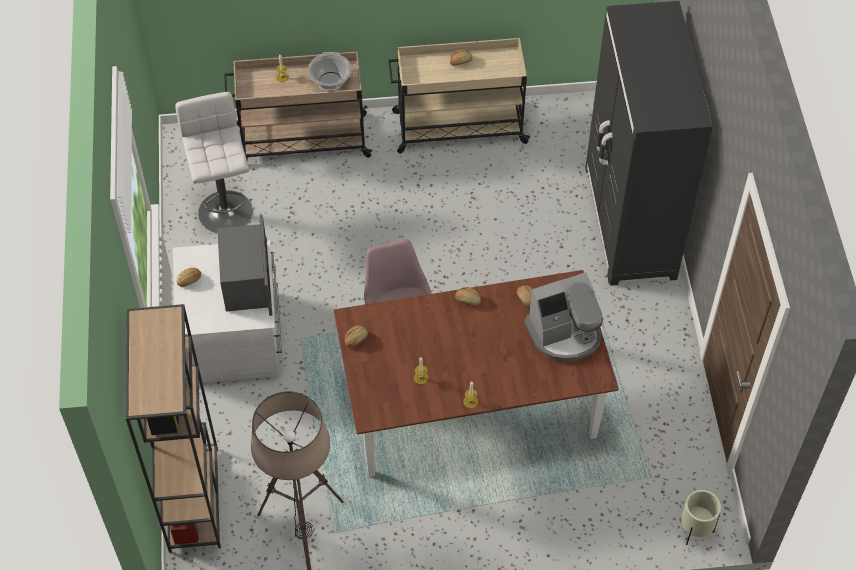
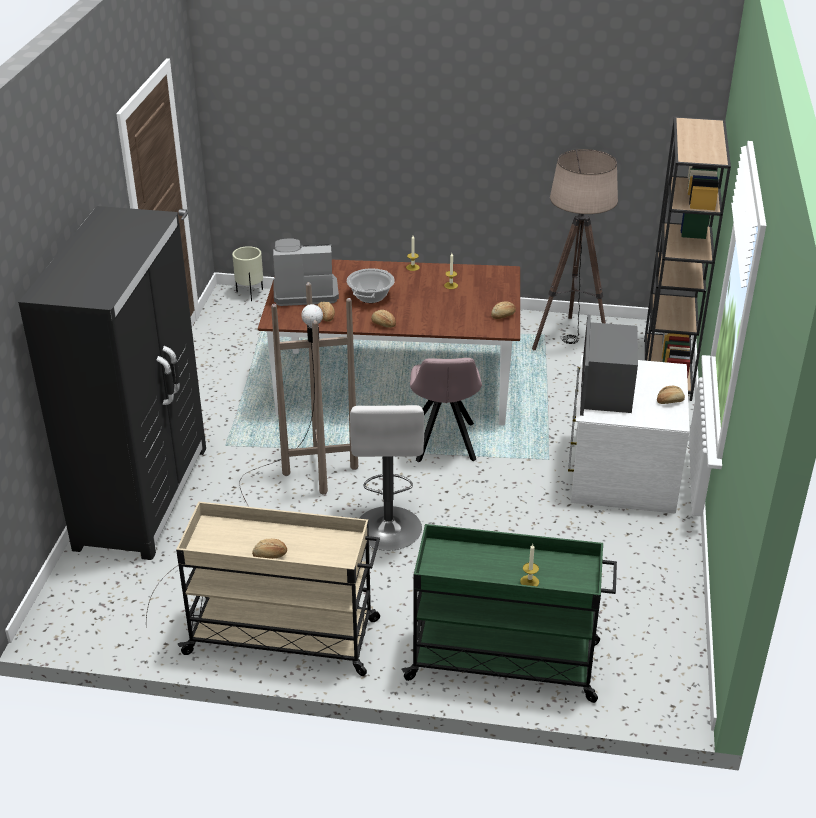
camera: 165 degrees left, 20 degrees down
white stool [175,92,253,233] -> white stool moved to [350,405,424,551]
beige cart [224,52,373,160] -> green cart [401,524,617,703]
cooking pot [308,52,352,91] -> cooking pot moved to [347,268,395,303]
none -> brown floor lamp [146,282,358,628]

